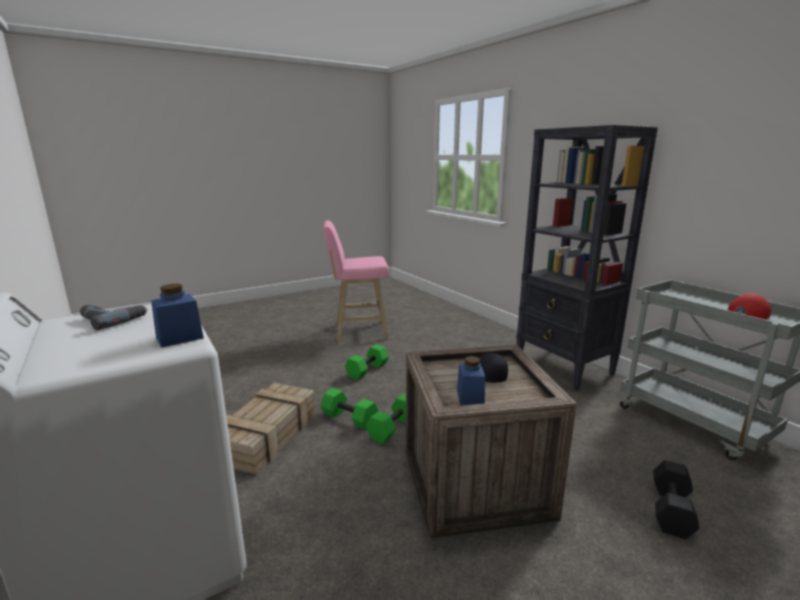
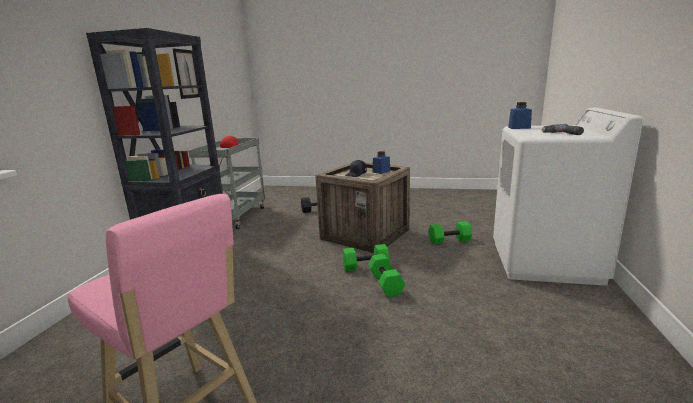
camera: 135 degrees left, 0 degrees up
crate [226,383,316,475] -> none
green dumbbell [345,344,389,380] -> green dumbbell moved to [429,221,472,245]
none -> picture [172,48,200,99]

